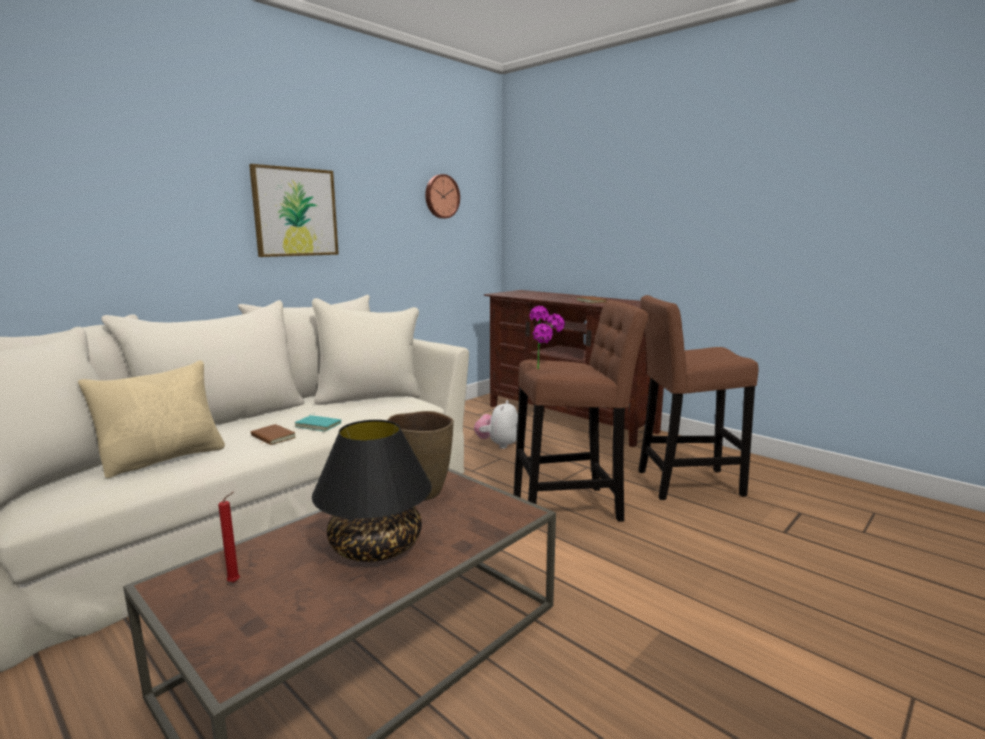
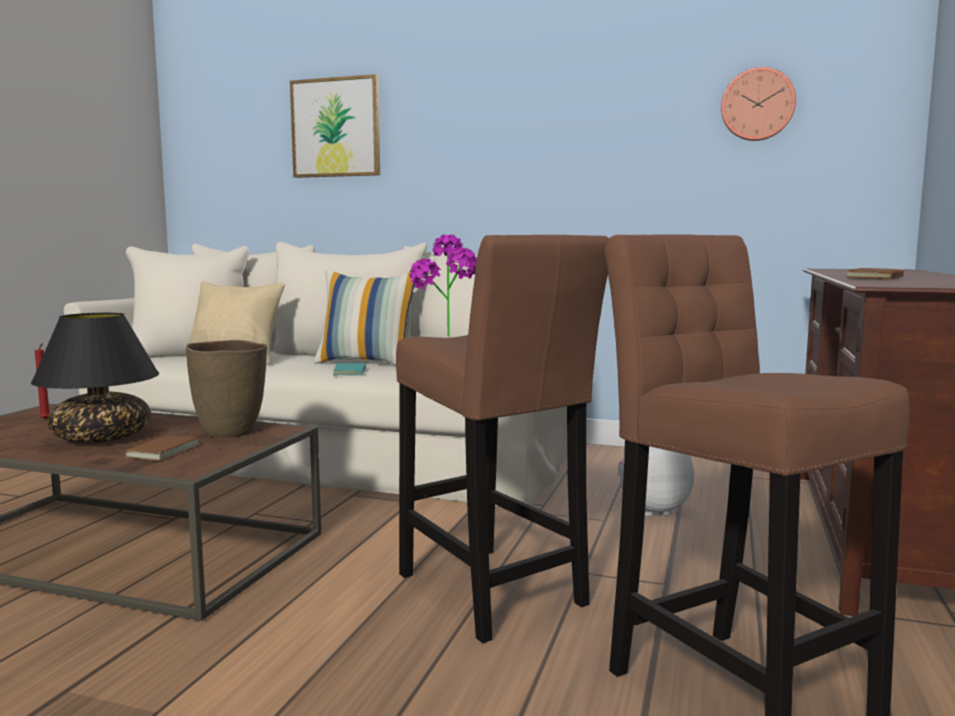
camera: 65 degrees right, 5 degrees down
picture [249,164,339,257] -> picture moved to [290,74,380,178]
brown book [251,424,296,445] -> brown book moved to [113,436,199,461]
none -> pillow [314,270,414,365]

